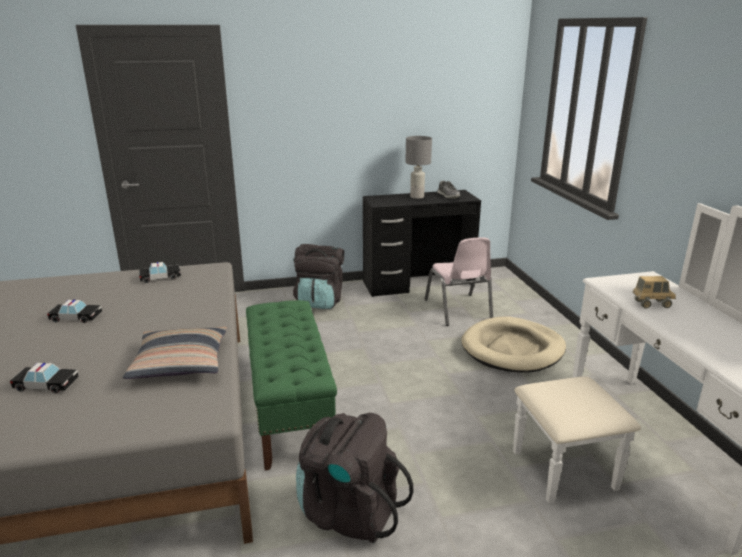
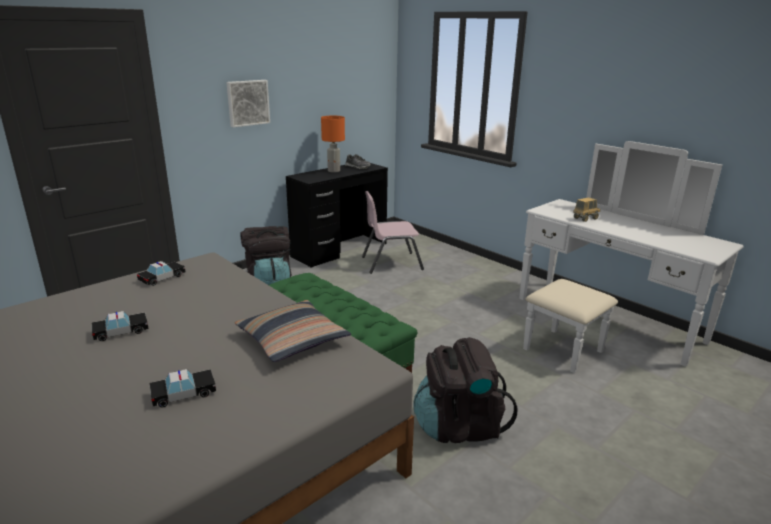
camera: 30 degrees left, 0 degrees up
grey table lamp [405,136,432,199] -> orange table lamp [321,116,345,172]
pink chair [424,237,493,326] -> pink chair turned 120 degrees clockwise [362,191,424,274]
beige dog bed [461,316,566,373] -> none
none -> picture [226,80,270,127]

